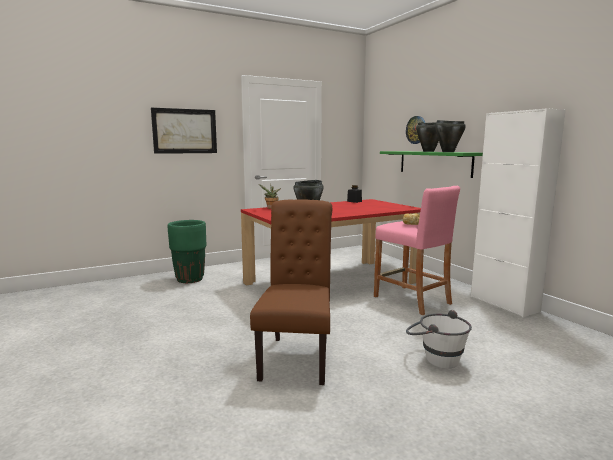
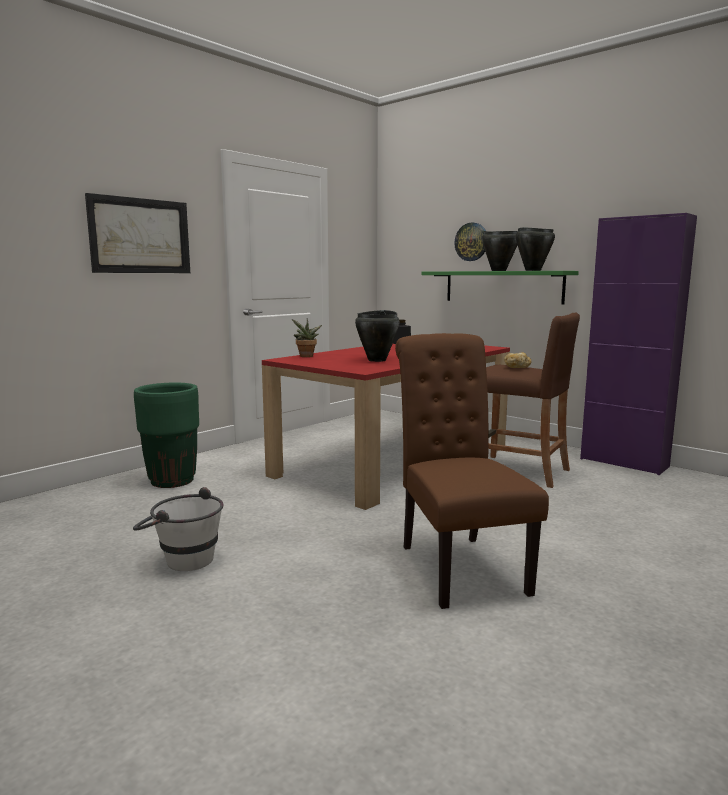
camera: 20 degrees left, 0 degrees up
pink stool [374,186,460,315] -> brown stool [486,312,580,488]
white bucket [406,310,472,369] -> white bucket moved to [133,487,224,571]
white cabinet [471,108,566,317] -> purple cabinet [580,213,697,475]

